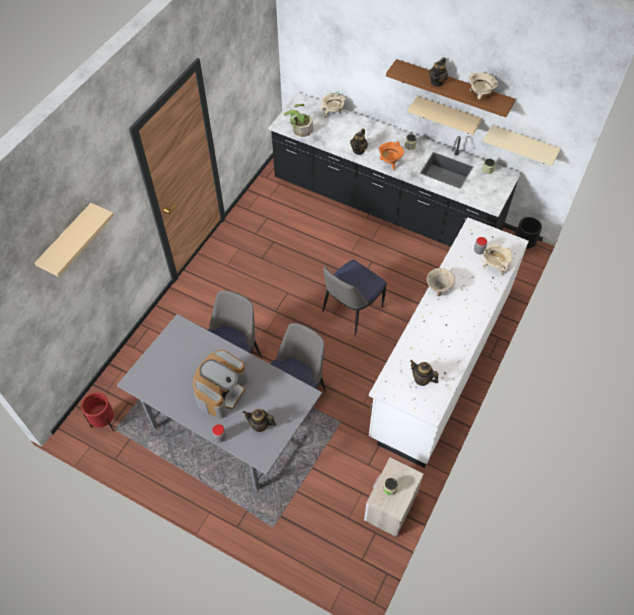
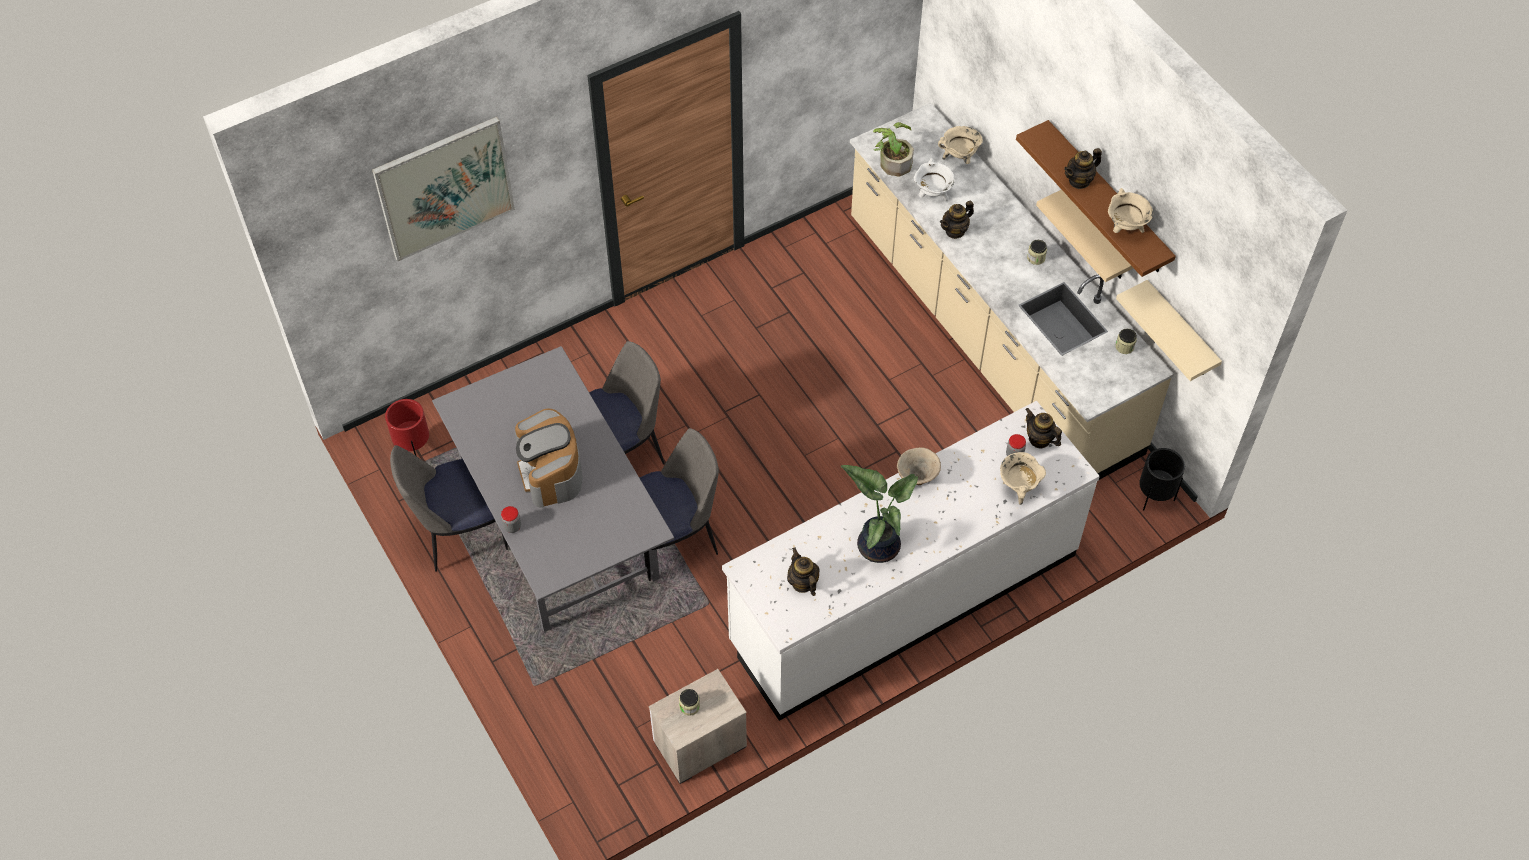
camera: 30 degrees right, 0 degrees up
beige shelf [35,203,114,277] -> picture [372,117,515,261]
coffee machine [193,350,248,419] -> coffee machine turned 105 degrees clockwise [515,408,583,508]
teapot [243,409,276,432] -> teapot moved to [1025,408,1062,448]
black counter [268,92,521,247] -> beige counter [850,103,1174,480]
chair [322,260,387,336] -> chair moved to [390,445,508,572]
orange cooking pot [379,141,404,170] -> none
none -> potted plant [841,465,918,563]
none -> white cooking pot [914,158,955,201]

